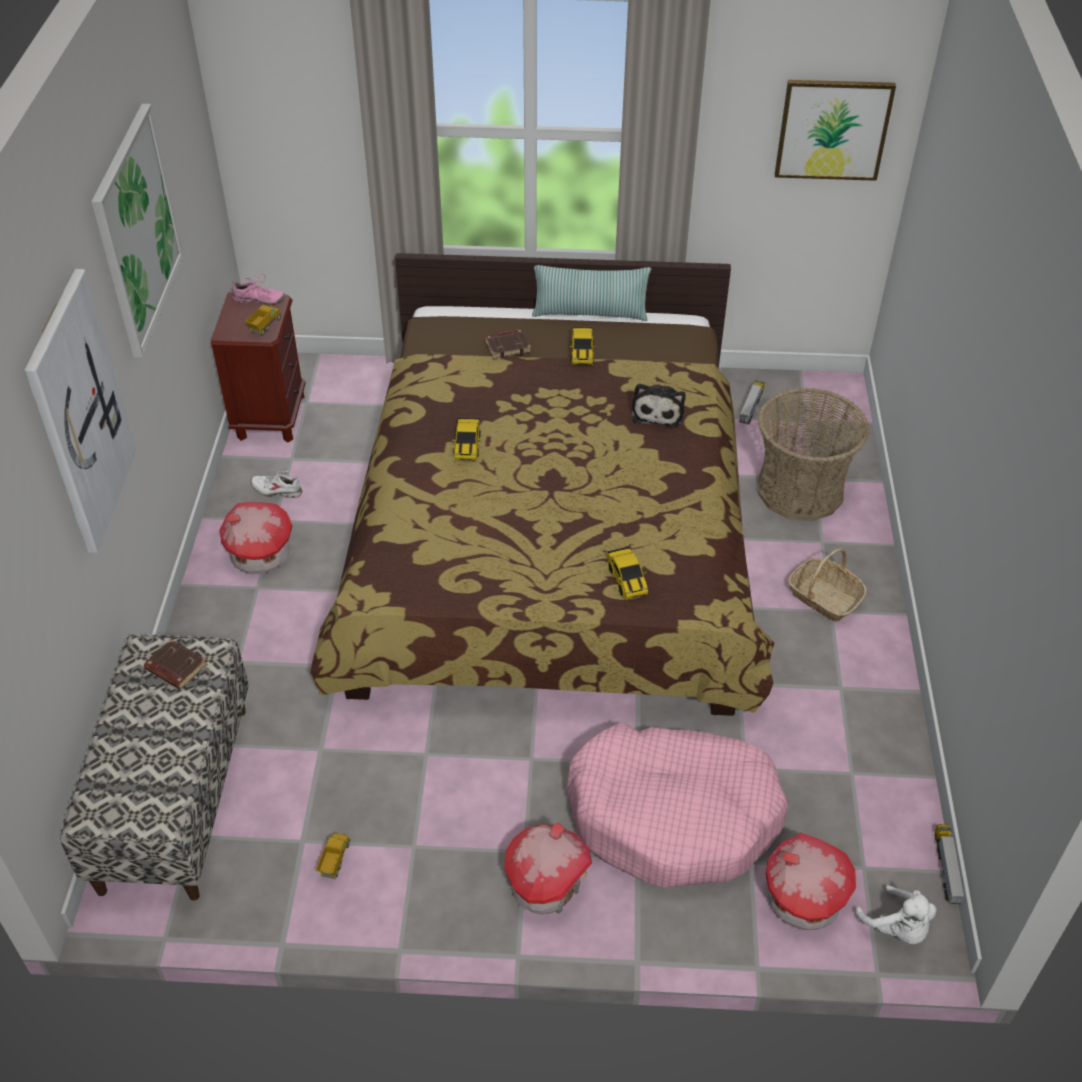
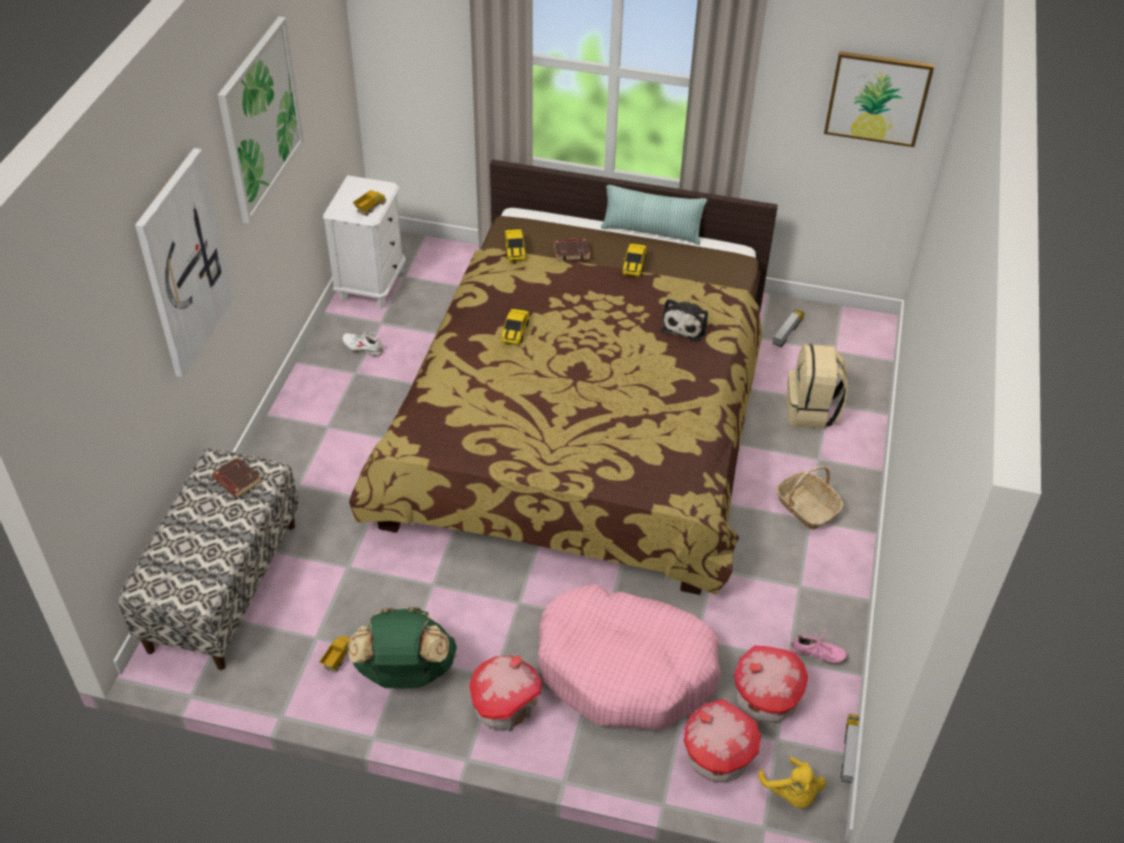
camera: 10 degrees right, 0 degrees up
brown nightstand [211,292,306,443] -> white nightstand [323,175,406,308]
toy house [220,502,292,574] -> toy house moved to [734,645,808,723]
pink shoe [232,274,285,305] -> pink shoe moved to [791,629,847,664]
toy car [607,546,648,599] -> toy car moved to [504,228,527,262]
basket [758,388,869,521] -> beige backpack [786,344,848,429]
white plush toy [855,885,936,944] -> yellow plush toy [758,757,826,808]
none -> green backpack [348,607,457,689]

